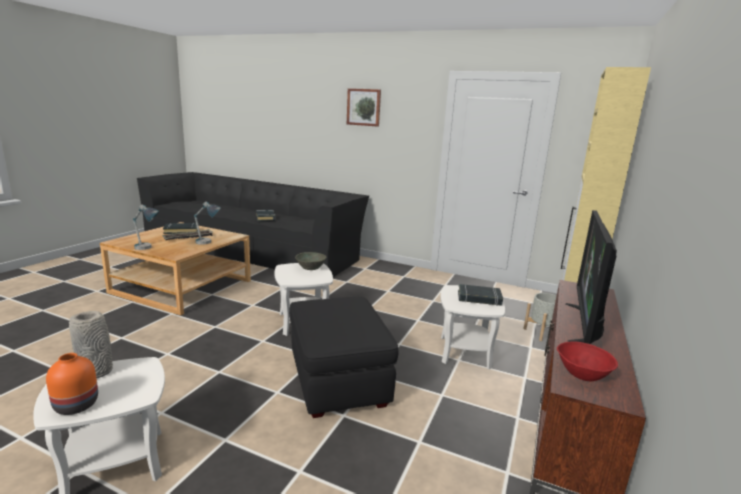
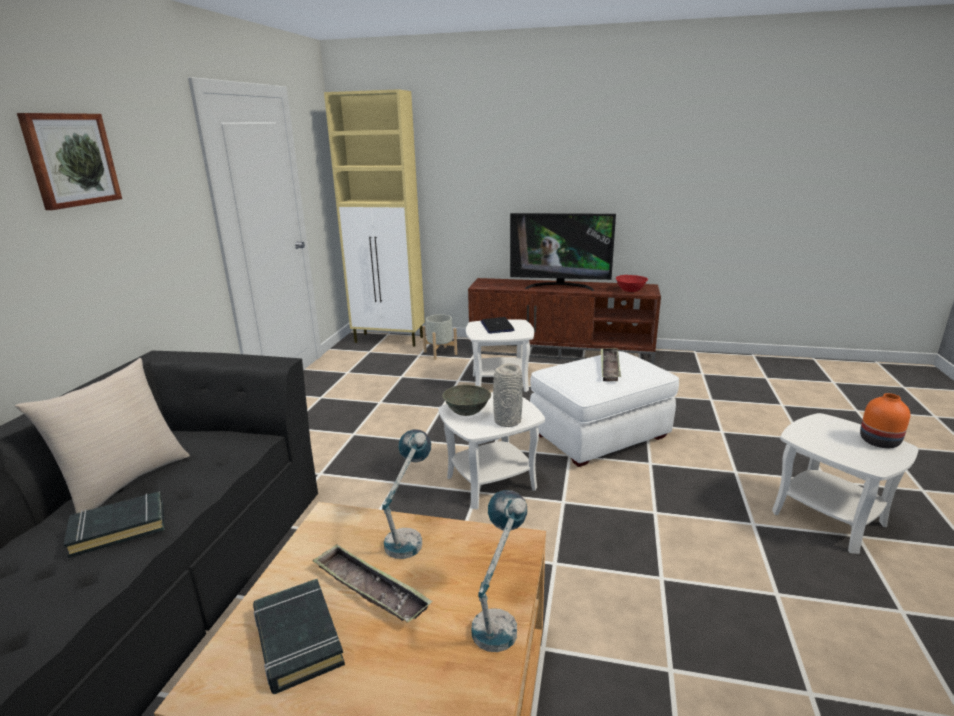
camera: 100 degrees left, 5 degrees up
grey vase [69,311,113,378] -> grey vase moved to [493,363,523,427]
black ottoman [289,297,398,418] -> white ottoman [530,351,679,467]
black book [458,284,503,306] -> laptop [481,317,514,334]
none -> beige pillow [15,358,190,513]
none -> tray [601,348,621,381]

